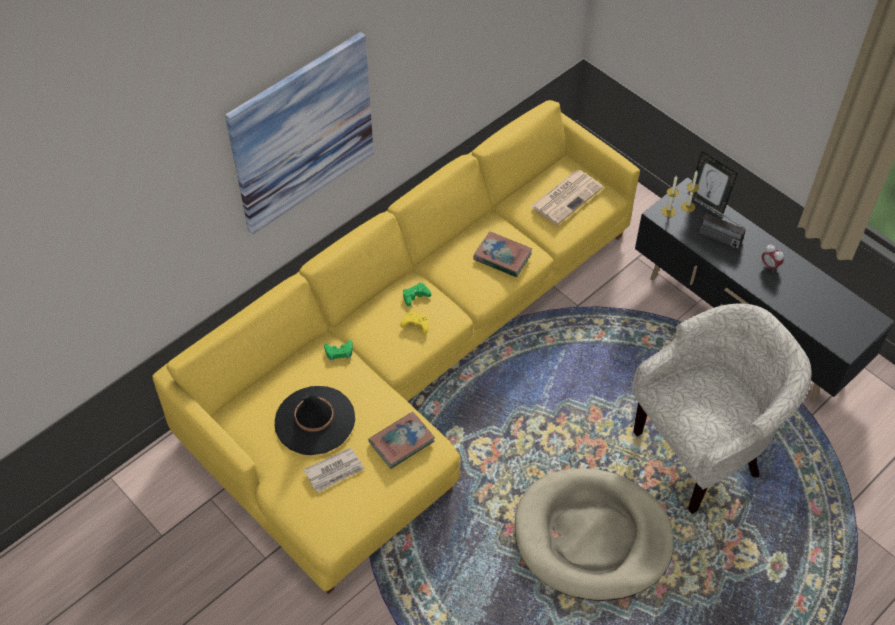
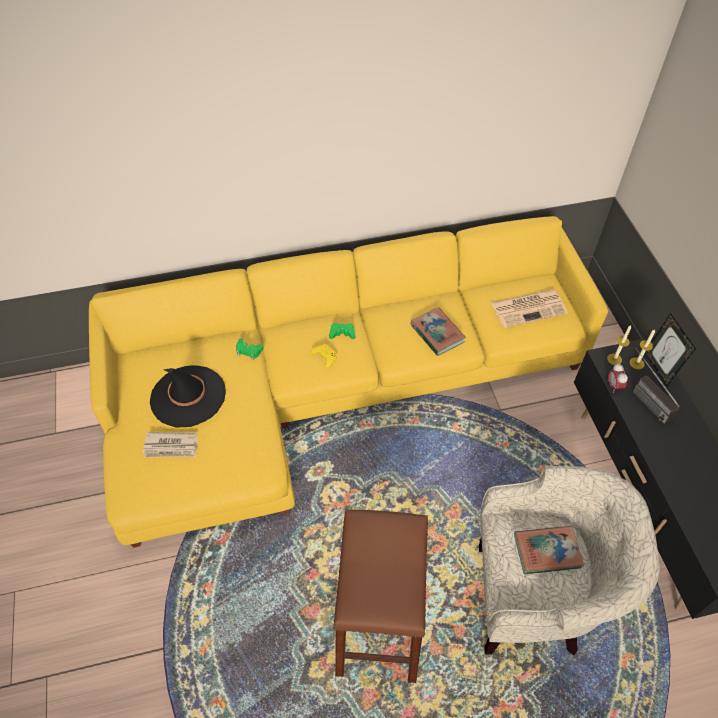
camera: 30 degrees right, 0 degrees up
picture [225,32,374,235] -> none
book [368,412,435,469] -> book moved to [514,526,584,574]
beige dog bed [515,468,674,601] -> brown stool [333,509,428,683]
alarm clock [762,244,784,269] -> alarm clock moved to [608,364,628,393]

